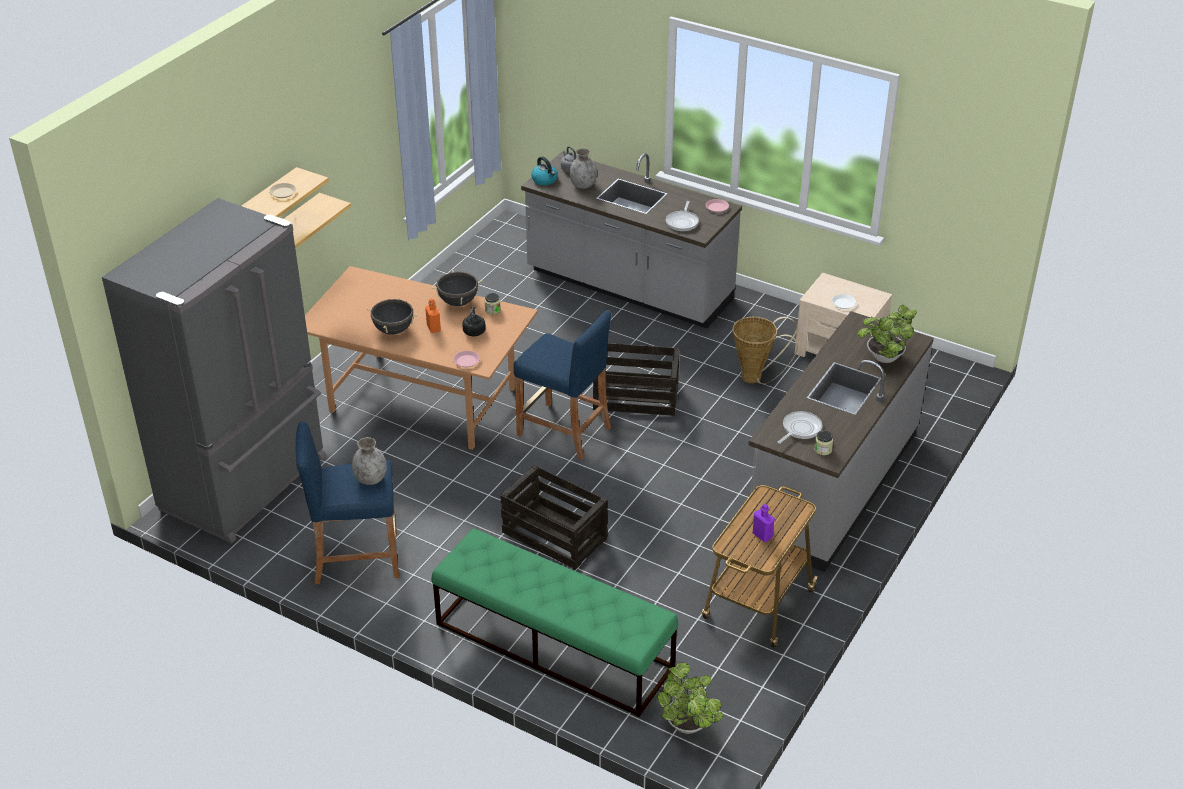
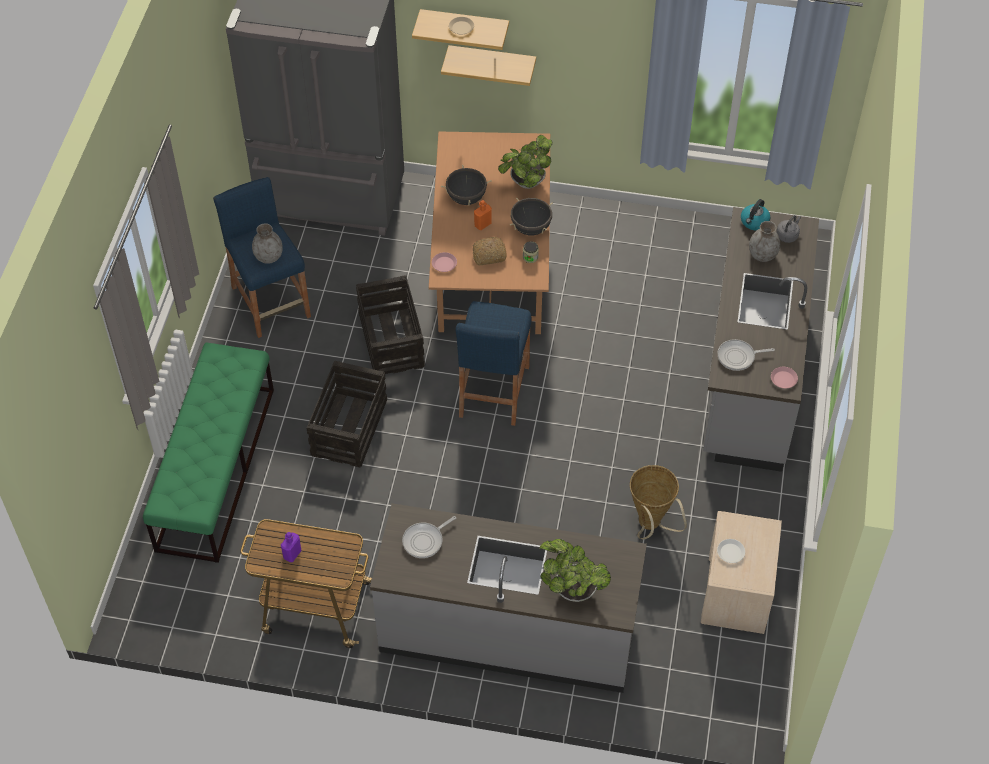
camera: 70 degrees right, 15 degrees up
black kettle [462,306,486,336] -> bread [473,237,507,265]
crate [593,343,680,416] -> crate moved to [356,276,425,374]
potted plant [657,662,723,734] -> potted plant moved to [498,135,553,189]
frying pan [778,411,823,444] -> frying pan turned 120 degrees clockwise [402,516,456,558]
jar [814,430,833,455] -> none

